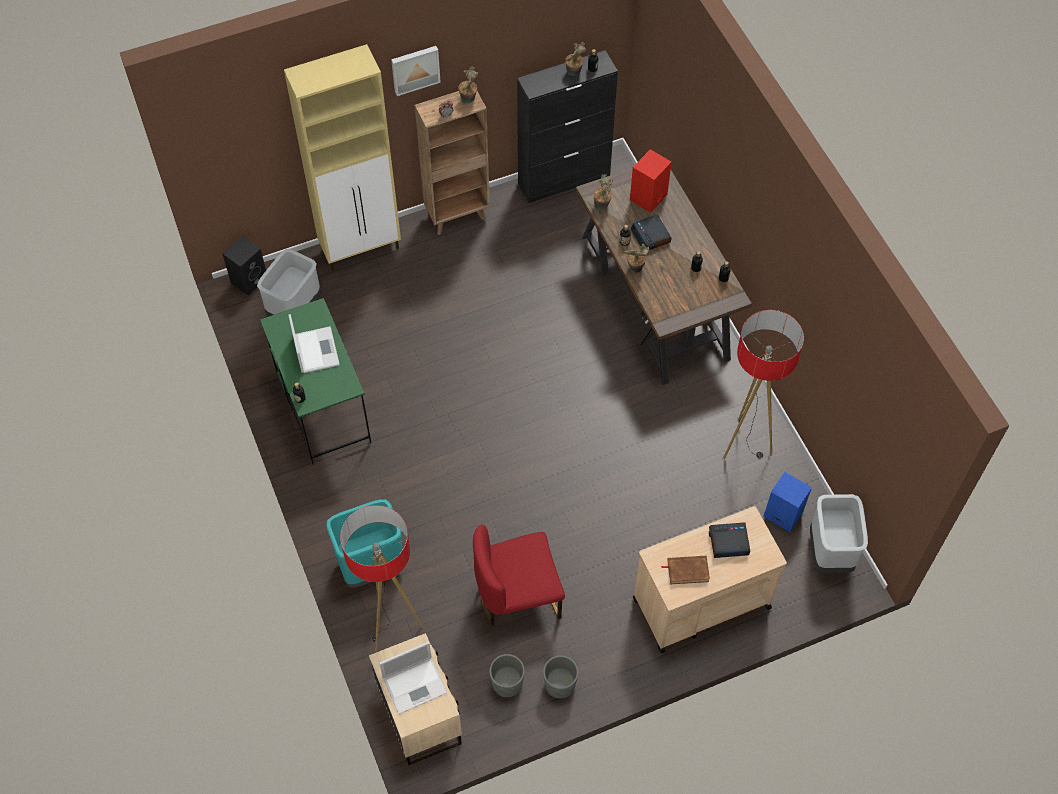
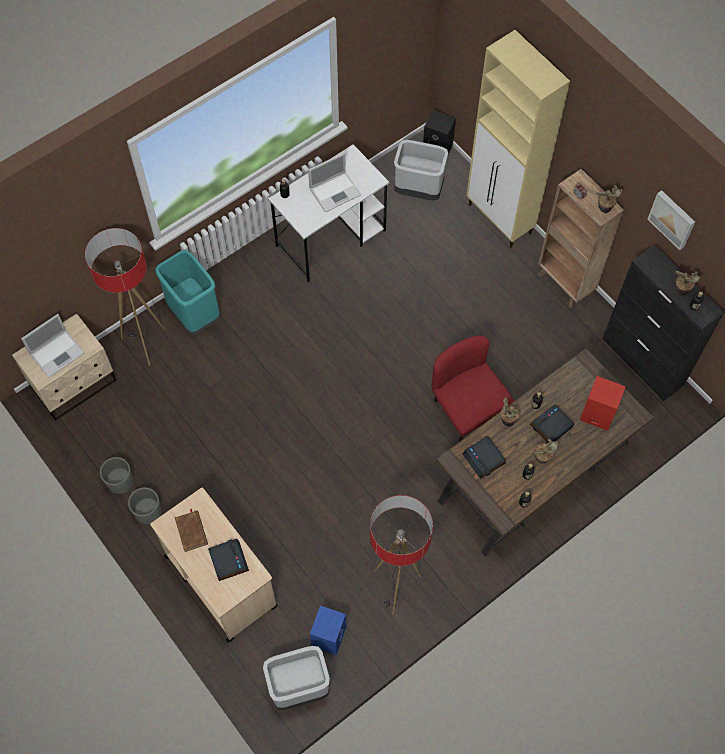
camera: 75 degrees right, 5 degrees up
green desk [260,298,371,464] -> white desk [268,144,390,283]
laptop [379,641,447,714] -> laptop turned 90 degrees counterclockwise [21,314,85,378]
picture [391,46,441,96] -> picture moved to [647,190,695,250]
red chair [473,525,565,626] -> red chair moved to [431,336,514,443]
grey planter [490,654,525,697] -> grey planter moved to [128,487,161,525]
potted plant [594,174,613,210] -> potted plant moved to [533,439,558,464]
none -> alarm clock [463,436,506,479]

